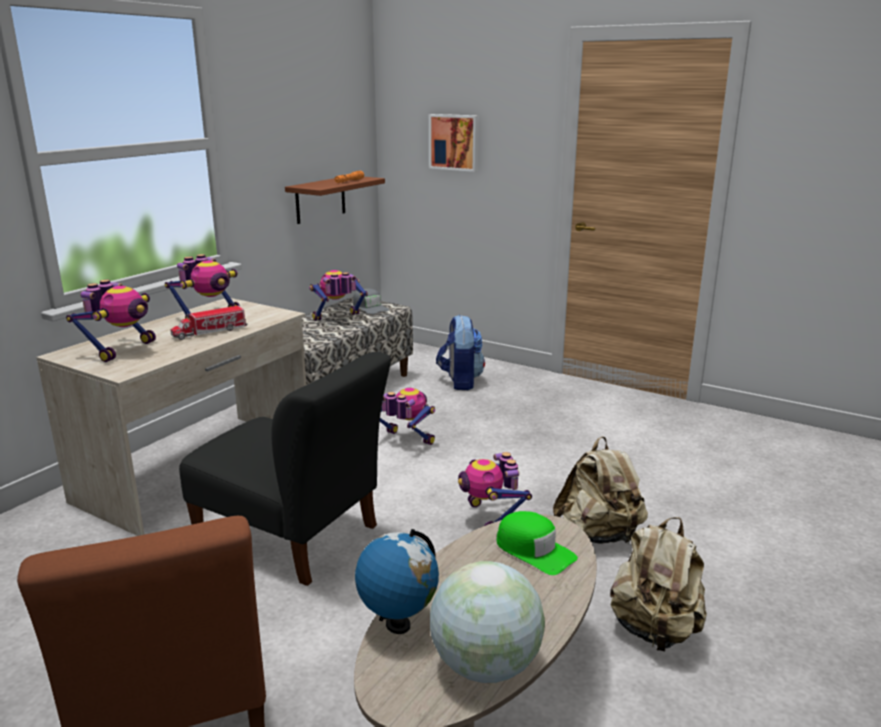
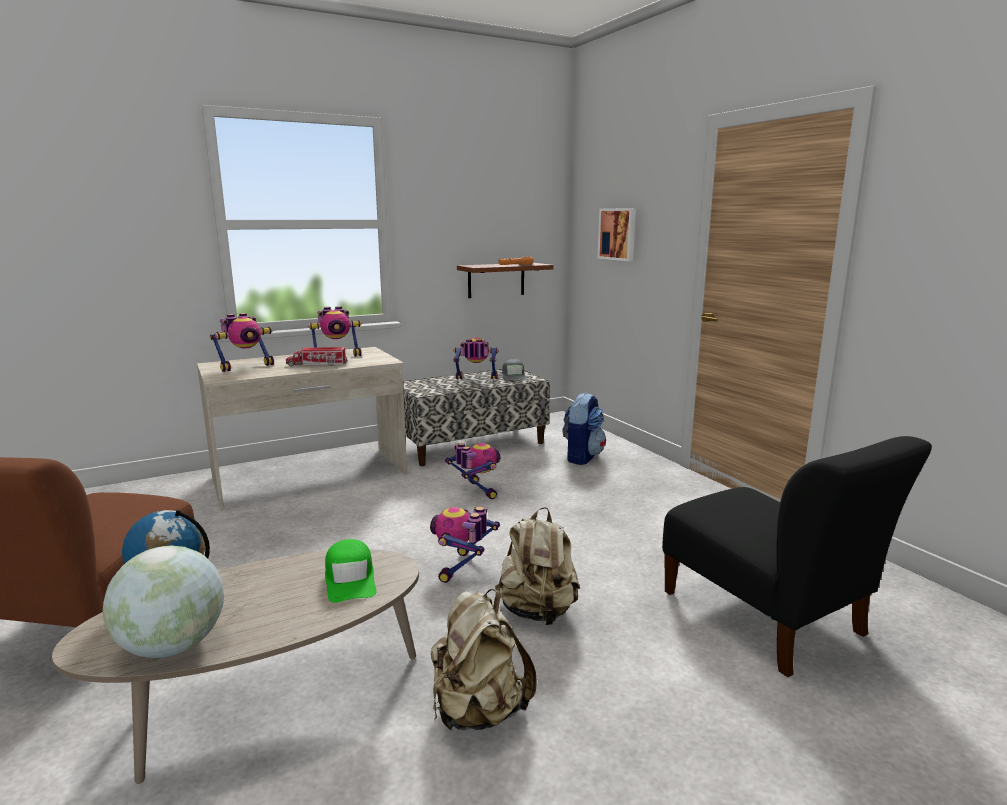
camera: 30 degrees right, 5 degrees down
black chair [179,352,391,586] -> black chair moved to [662,436,932,677]

